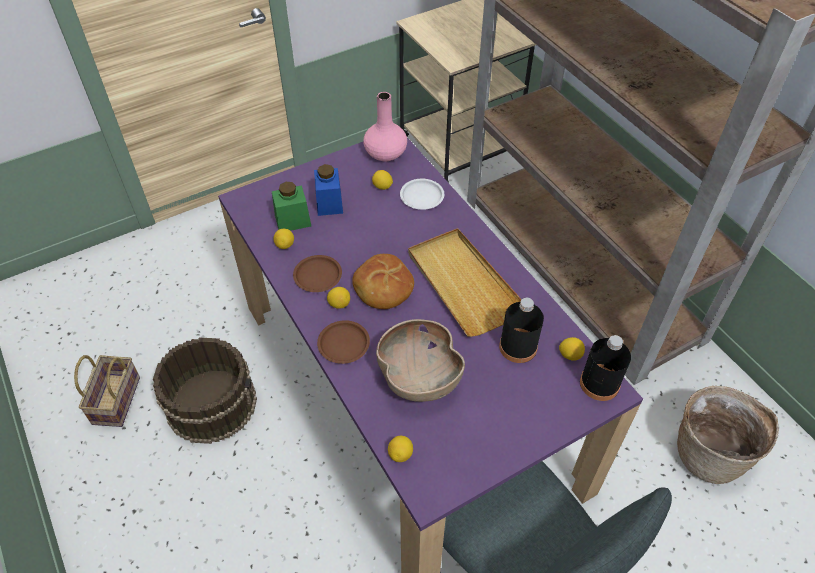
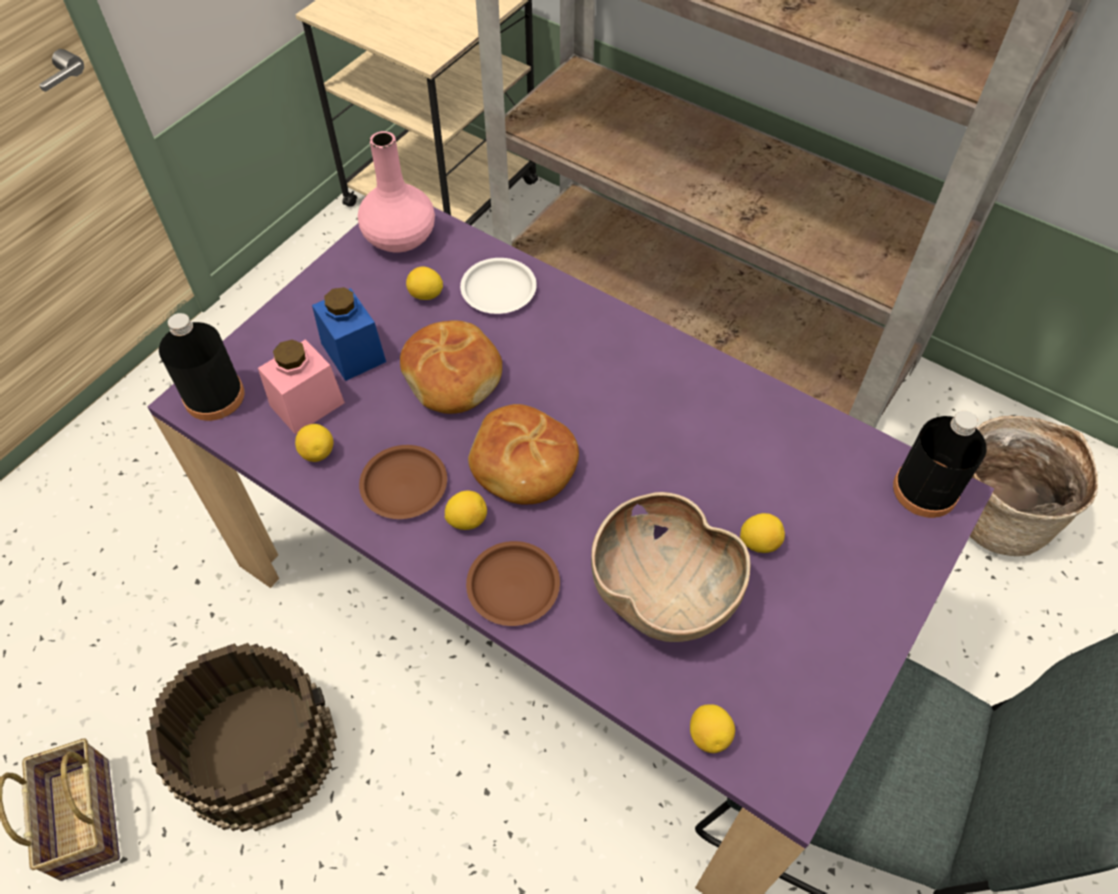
camera: 25 degrees left, 5 degrees up
green jar [272,182,311,231] -> pink jar [258,339,345,435]
beige tray [408,228,522,337] -> none
black bottle [499,297,544,363] -> black bottle moved to [159,313,245,421]
lemon [559,337,585,361] -> lemon moved to [740,513,785,553]
none -> bread [400,320,502,414]

